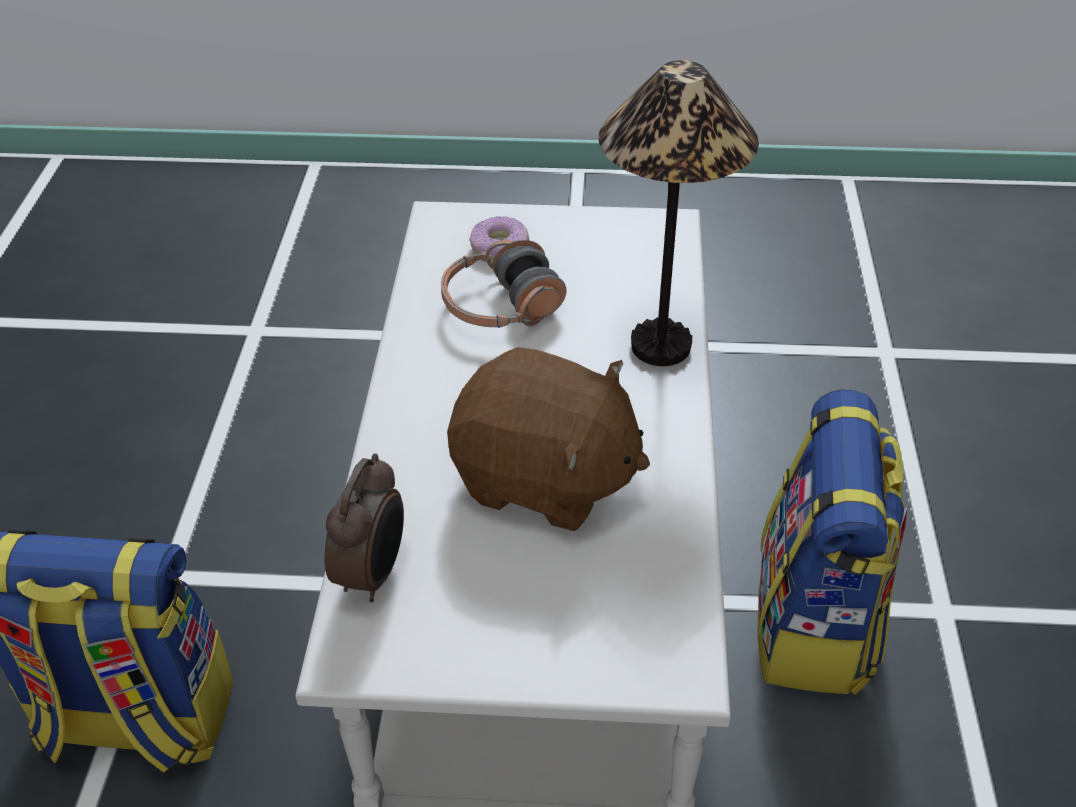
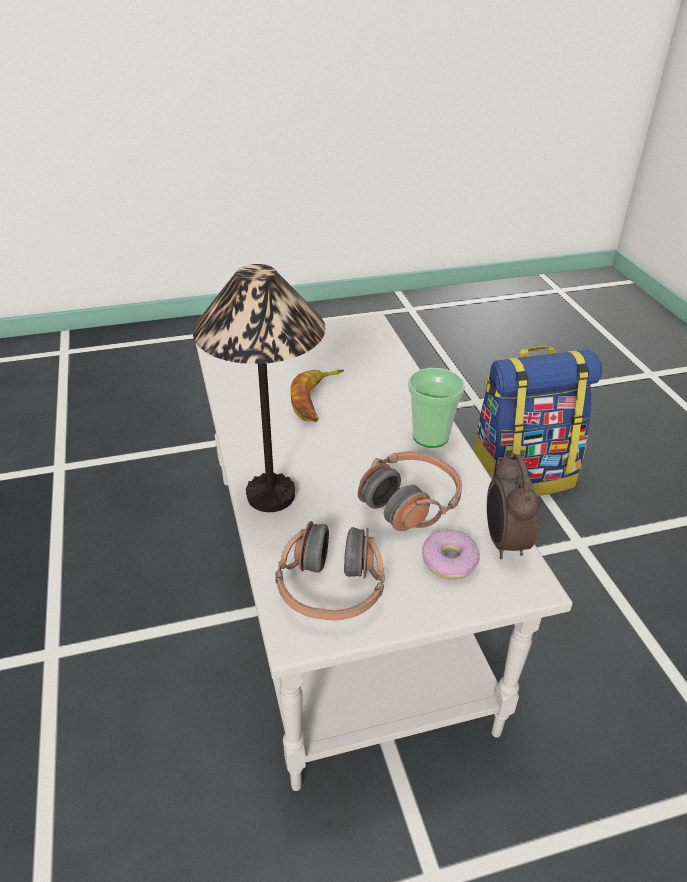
camera: 160 degrees right, 5 degrees down
alarm clock [325,453,404,602] -> alarm clock moved to [487,452,540,559]
brown plush toy [447,347,650,531] -> banana [291,369,344,422]
backpack [758,389,907,695] -> none
none -> headphones [275,521,385,620]
none -> cup [408,368,465,448]

